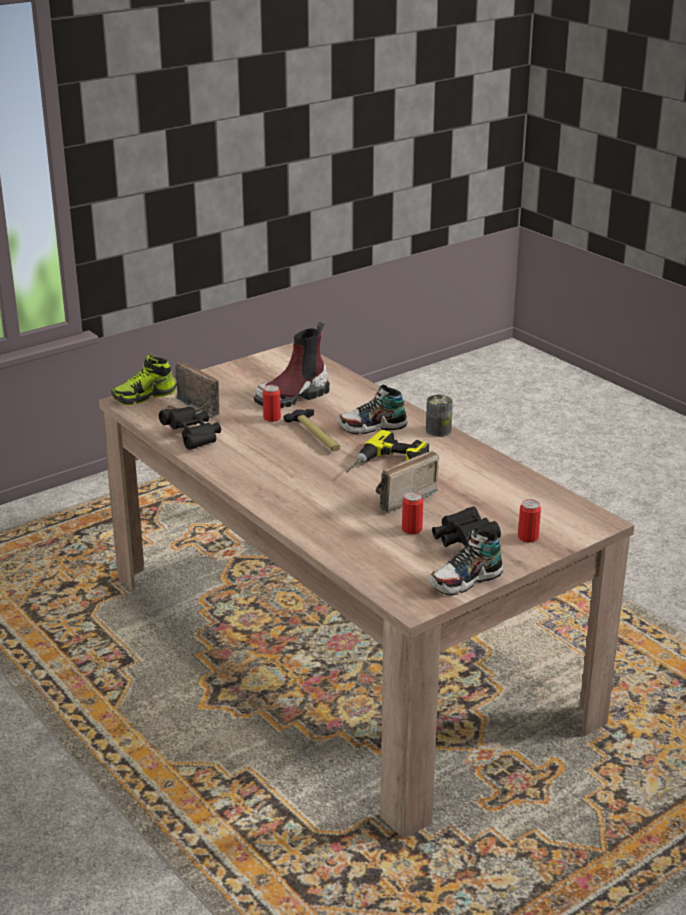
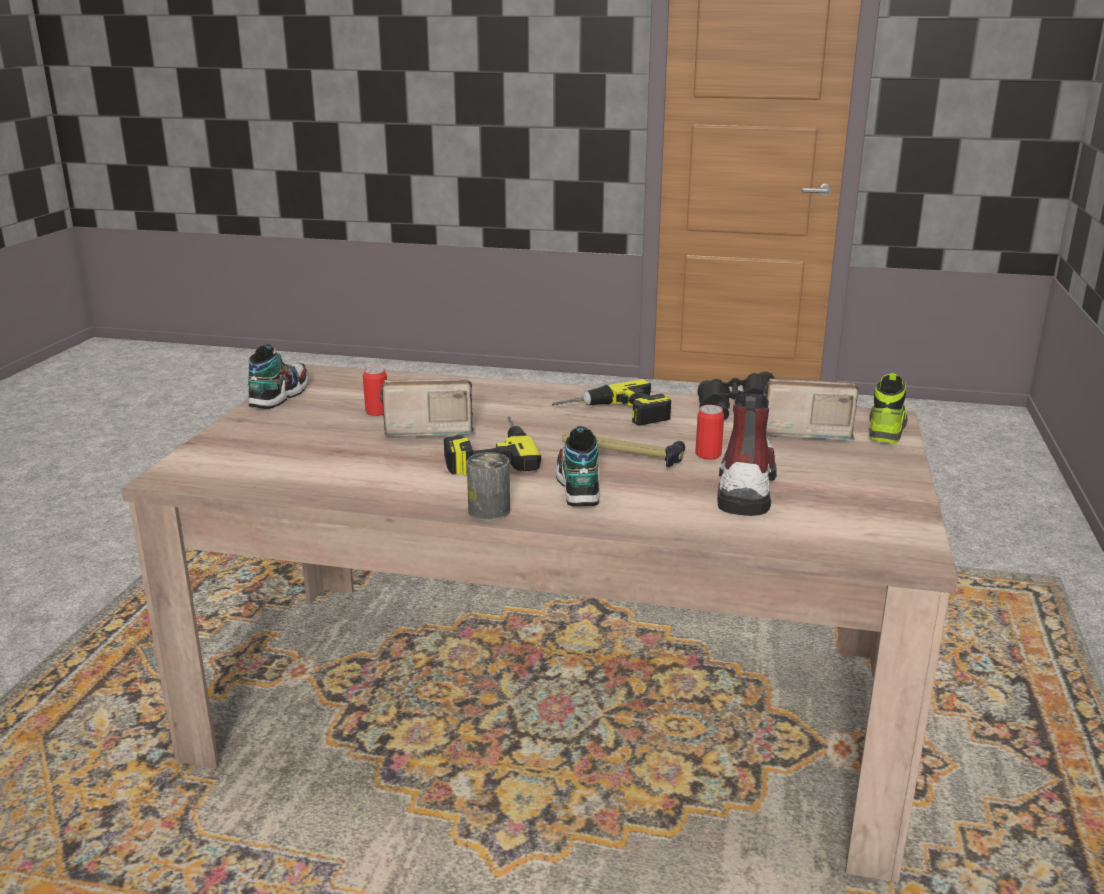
camera: 140 degrees right, 5 degrees down
shoe [338,384,408,434] -> shoe turned 45 degrees counterclockwise [555,426,600,506]
radio [376,451,439,512] -> radio turned 105 degrees counterclockwise [380,378,475,438]
black binoculars [432,507,501,547] -> none
can [518,499,541,543] -> none
none -> power drill [552,379,671,426]

